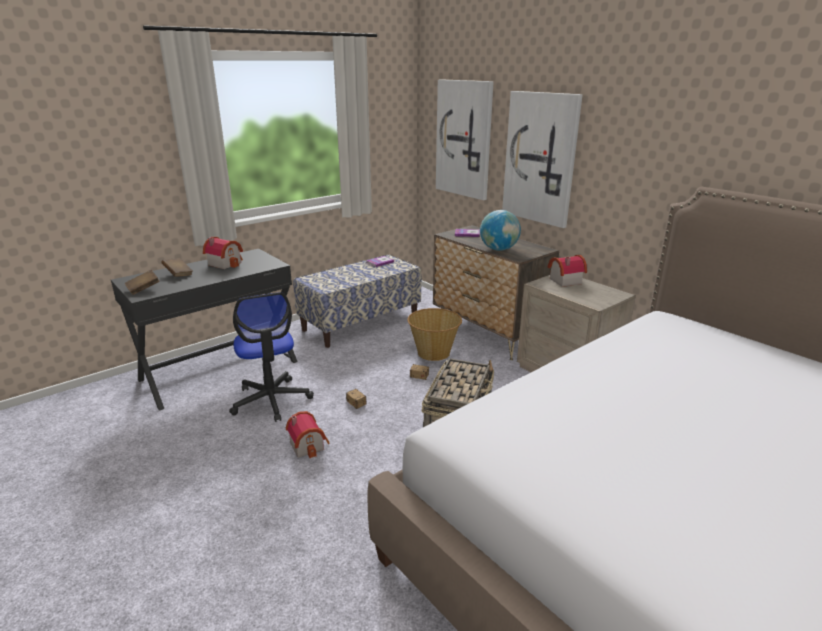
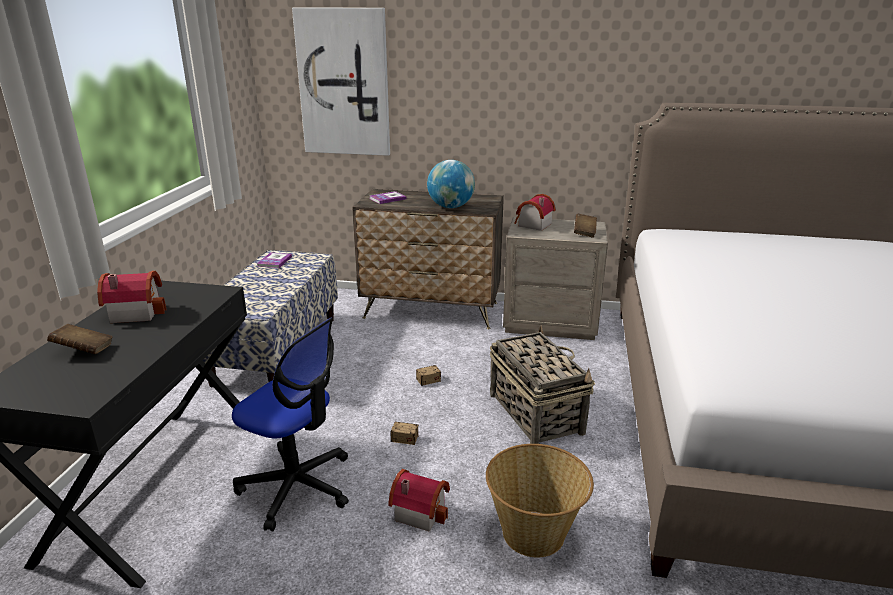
camera: 40 degrees left, 0 degrees up
brown book [124,270,159,295] -> brown book moved to [574,214,597,238]
basket [407,308,462,361] -> basket moved to [486,444,594,558]
picture [502,91,582,228] -> none

